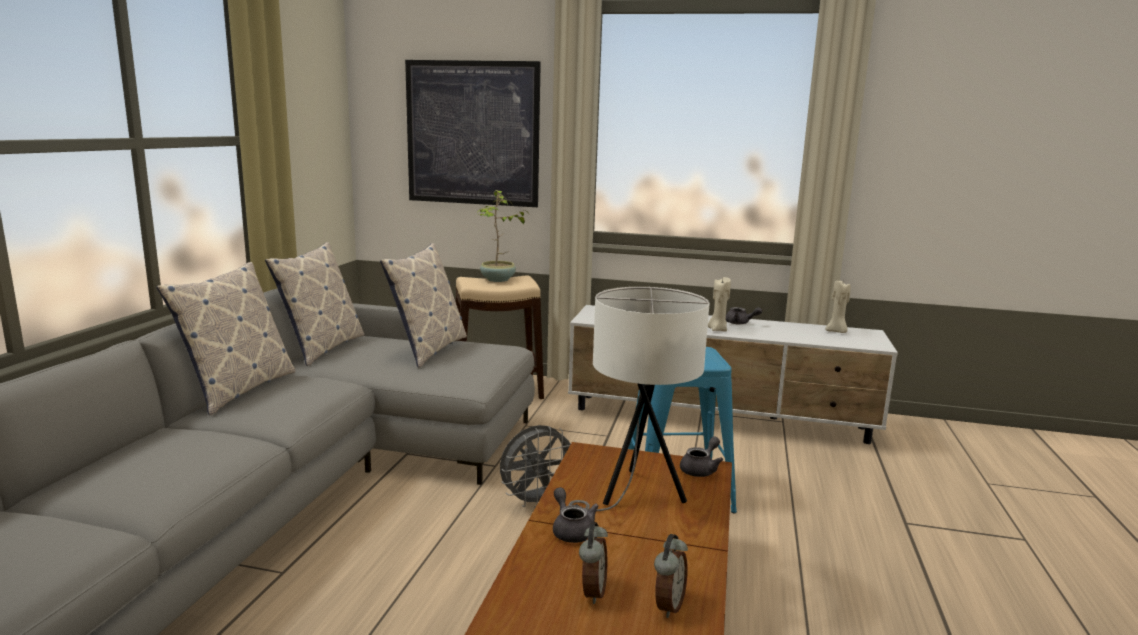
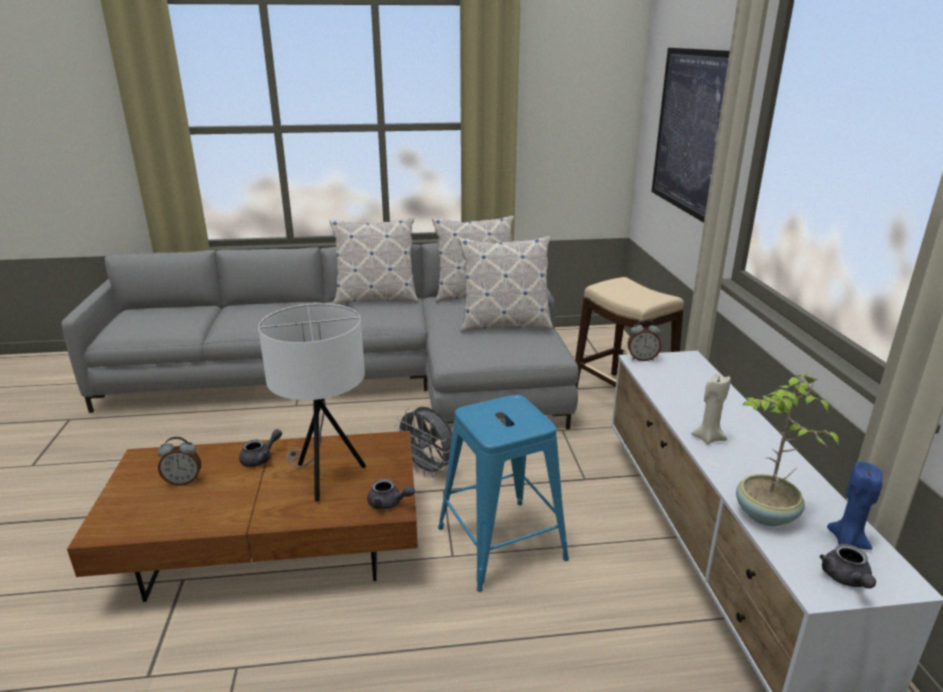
camera: 70 degrees right, 10 degrees up
potted plant [477,190,527,282] -> potted plant moved to [736,373,839,526]
alarm clock [654,534,688,618] -> alarm clock moved to [628,319,661,361]
grey teapot [726,307,762,324] -> grey teapot moved to [820,544,876,589]
beige candle [825,279,851,333] -> blue candle [827,461,883,550]

